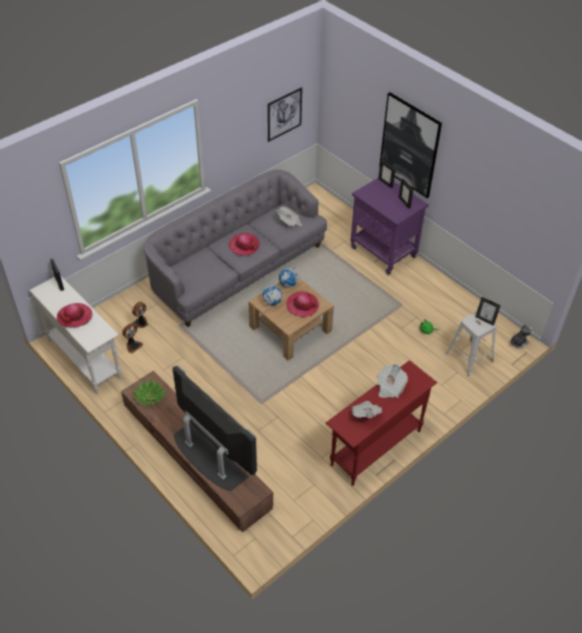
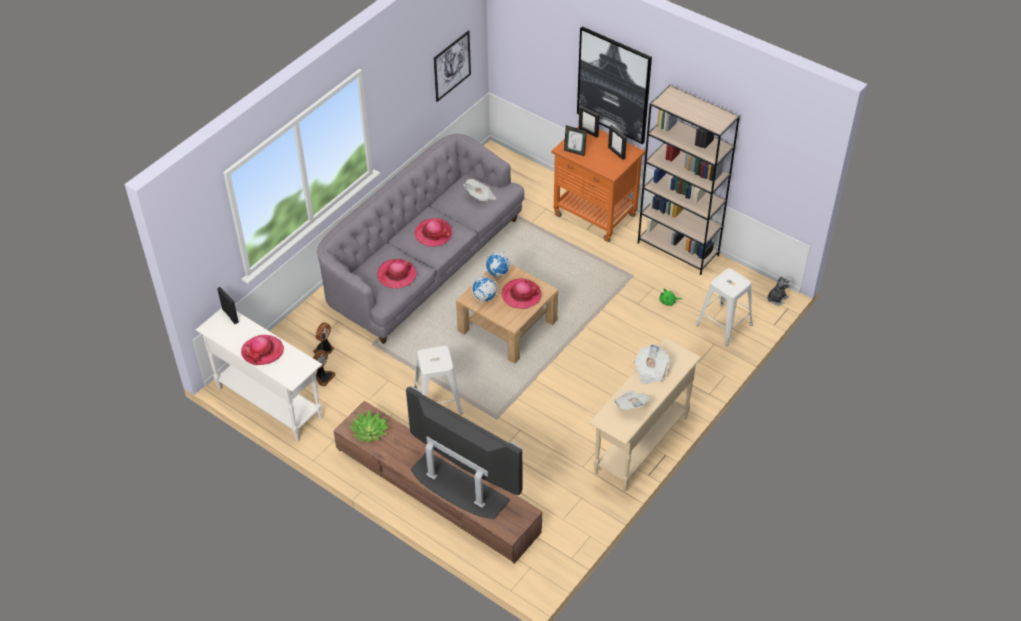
camera: 10 degrees left, 0 degrees up
red console table [326,360,437,486] -> beige console table [589,338,701,492]
purple cart [350,177,429,275] -> orange cart [552,126,645,242]
picture frame [476,297,501,326] -> picture frame moved to [564,125,587,156]
none -> hat [377,259,416,289]
none -> white stool [414,346,463,414]
none -> beige bookcase [638,85,740,275]

